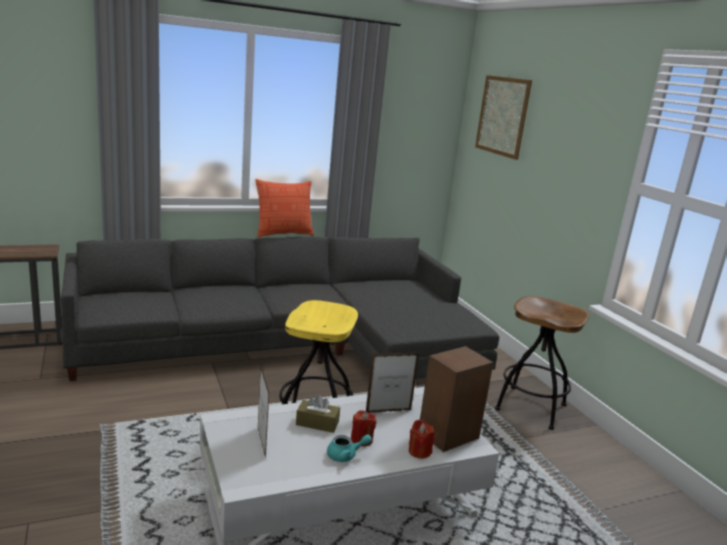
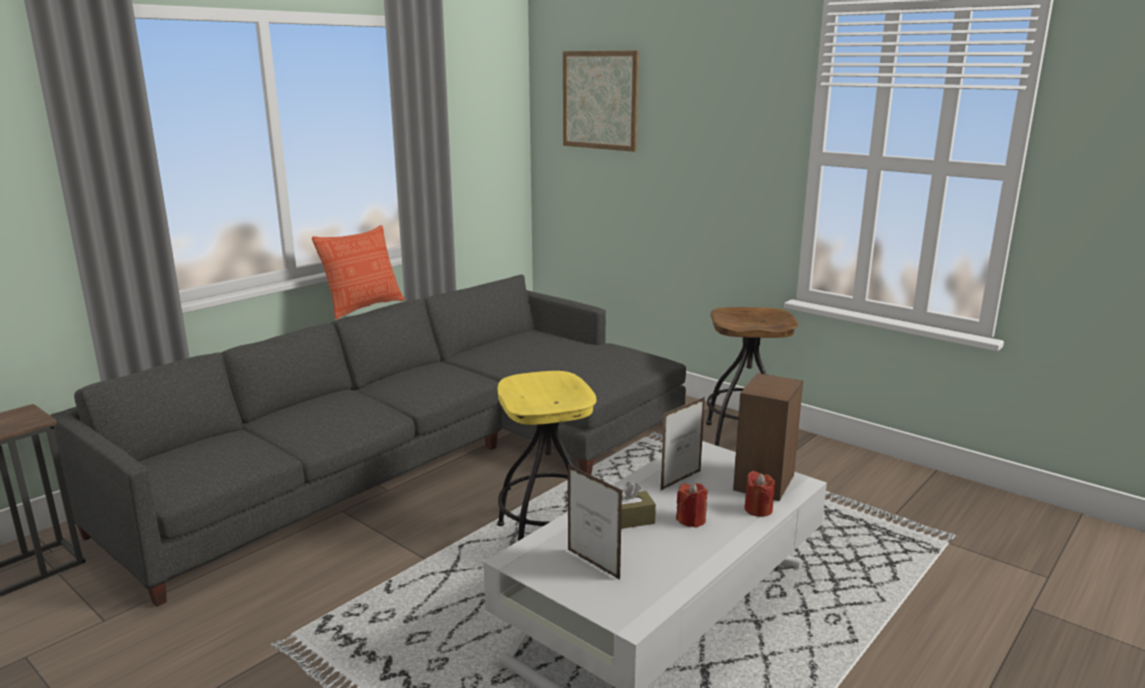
camera: 25 degrees left, 0 degrees up
turquoise teapot [327,434,372,462] -> none

